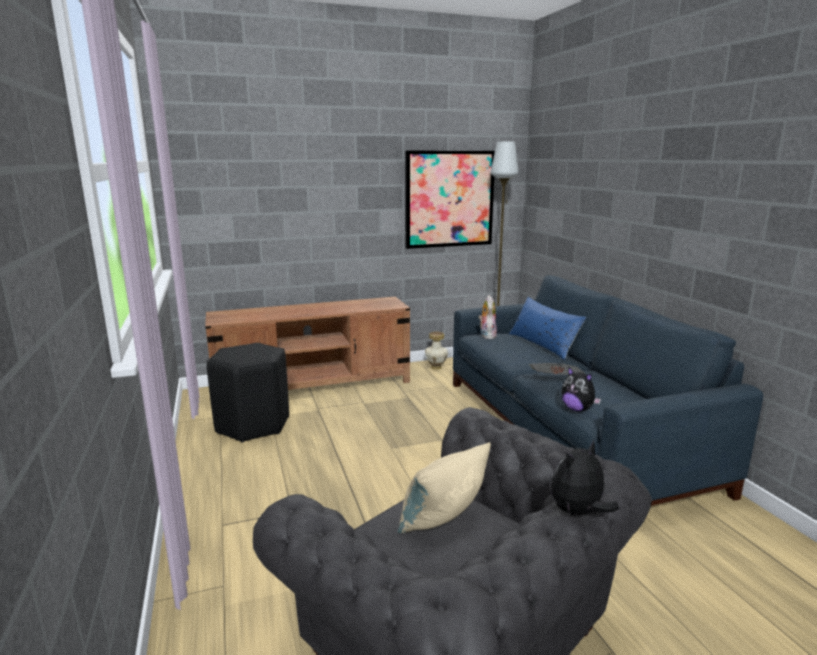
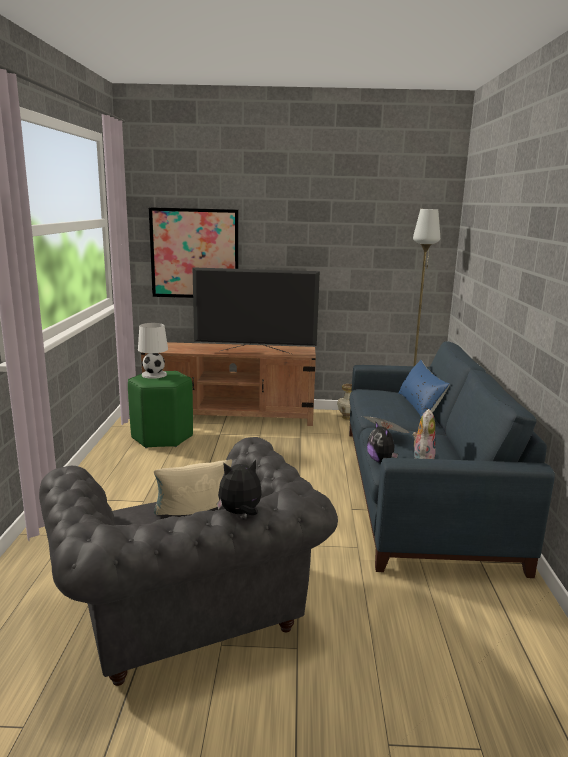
camera: 20 degrees right, 0 degrees up
black stool [207,343,289,443] -> green stool [128,371,193,448]
picture [405,150,495,249] -> picture moved to [149,207,239,298]
plush toy [478,295,497,339] -> plush toy moved to [413,409,436,459]
none -> white table lamp [138,323,168,379]
none -> television [192,267,320,354]

